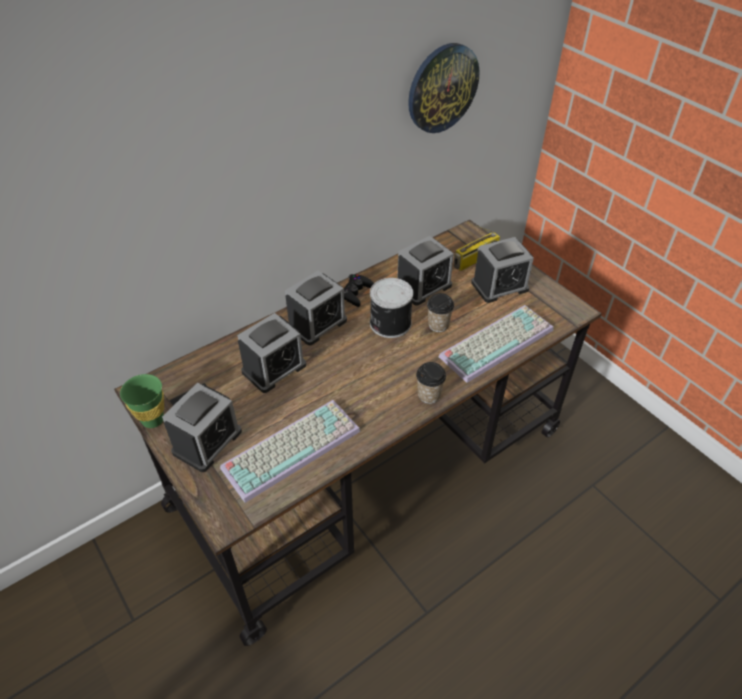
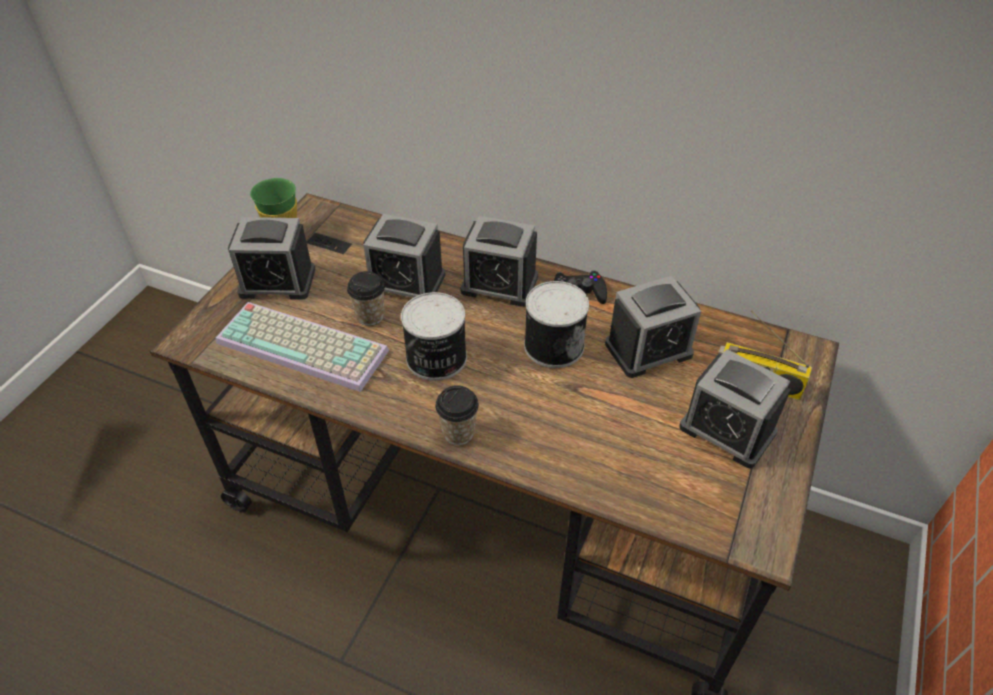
camera: 60 degrees right, 0 degrees up
alarm clock [397,236,454,306] -> alarm clock turned 45 degrees counterclockwise [605,276,701,378]
wall clock [408,43,480,133] -> none
cup [427,293,454,332] -> cup moved to [347,271,385,326]
keyboard [439,305,553,383] -> none
none -> can [401,292,467,381]

